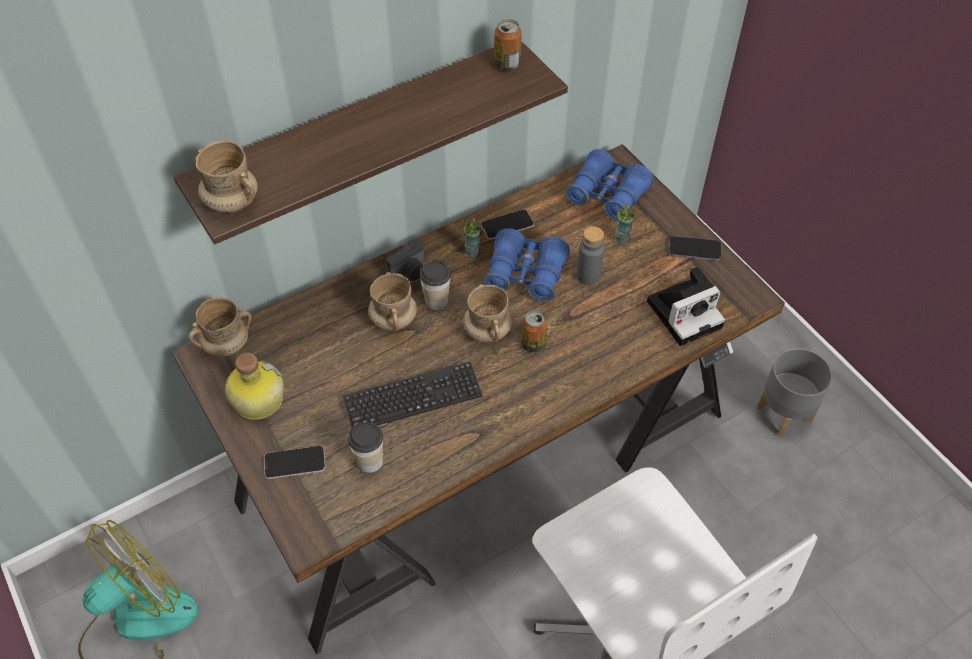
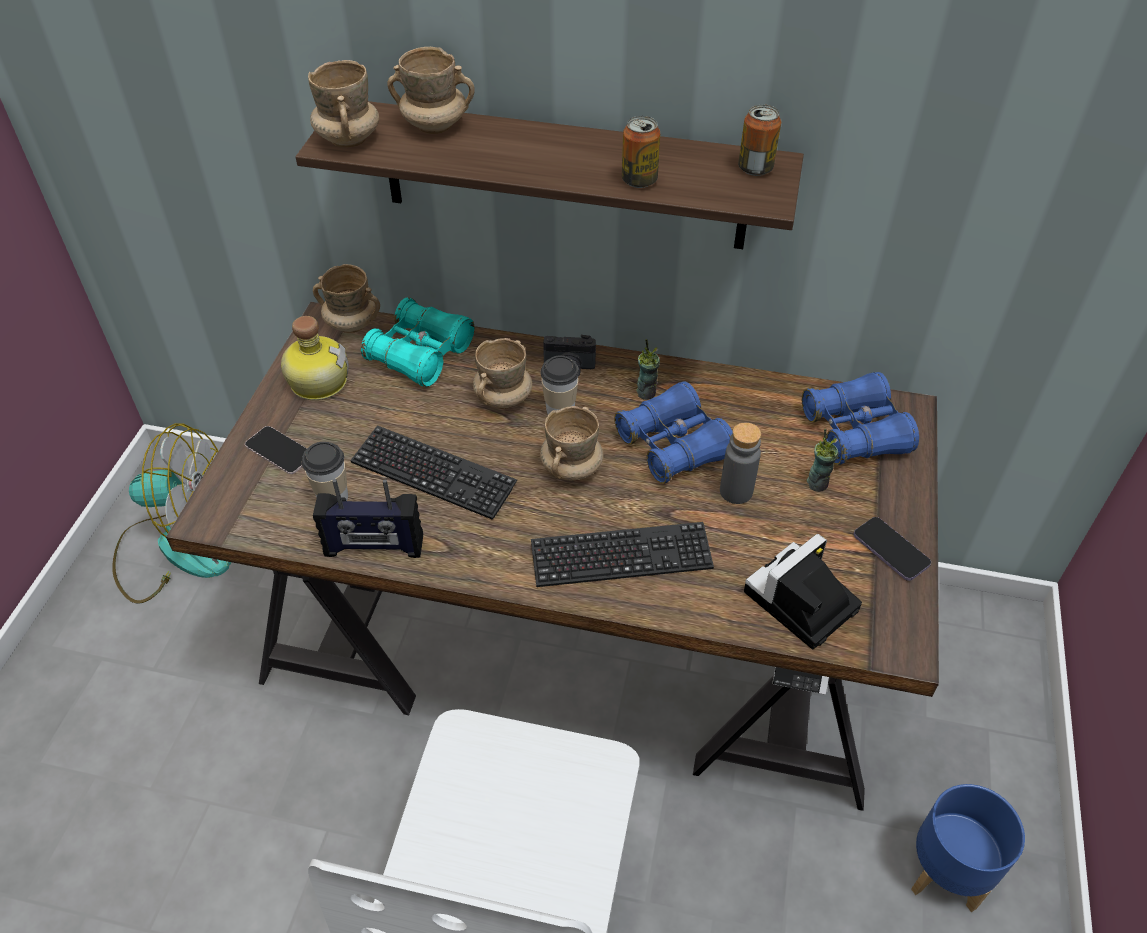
camera: 45 degrees right, 5 degrees down
phone [481,209,534,239] -> none
can [521,310,548,353] -> can moved to [622,116,660,188]
camera [647,266,725,346] -> camera turned 120 degrees clockwise [744,534,862,649]
grey planter [757,348,833,437] -> blue planter [911,784,1025,912]
none -> radio [313,479,423,558]
none -> turquoise binoculars [361,298,475,387]
none -> beige mug [387,47,475,134]
none -> keyboard [531,522,714,587]

